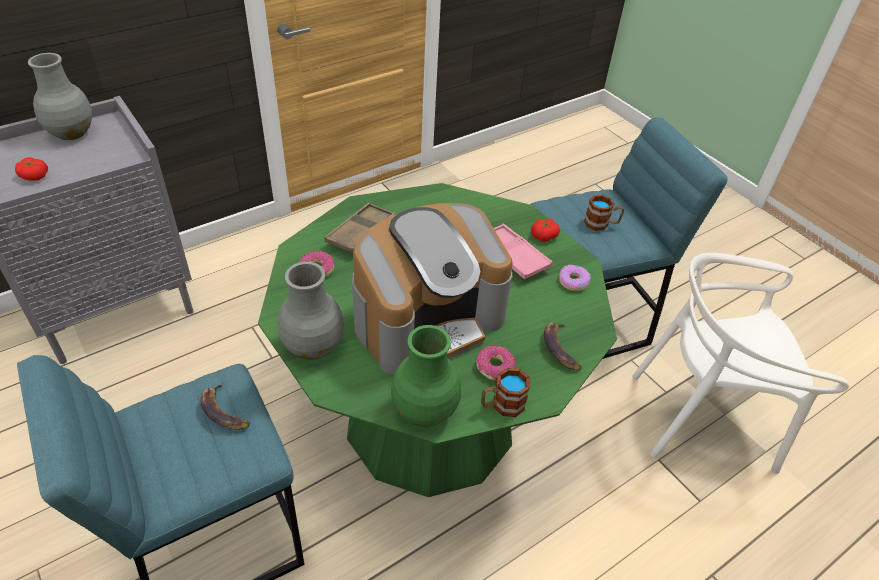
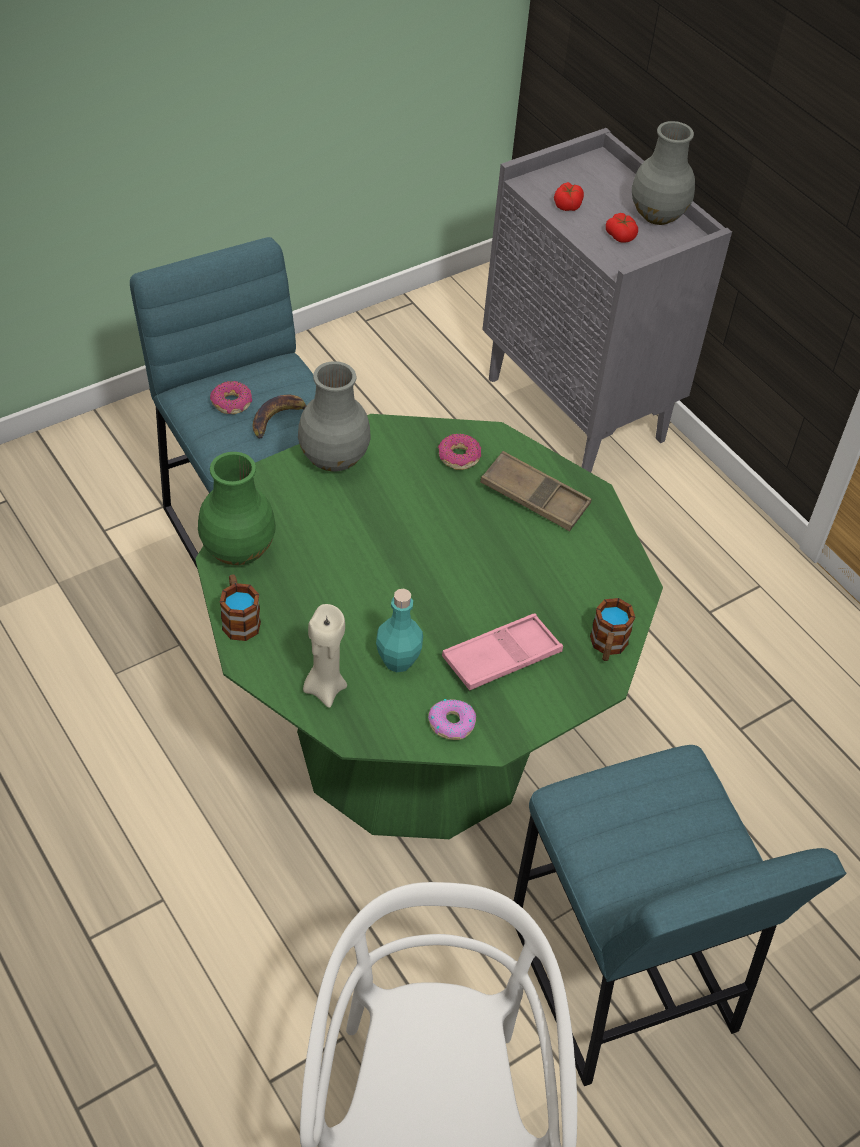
camera: 90 degrees right, 5 degrees up
coffee machine [352,203,513,374] -> none
donut [476,346,516,381] -> donut moved to [210,381,252,414]
tomato [531,218,560,242] -> tomato moved to [606,213,638,243]
banana [544,322,582,370] -> beige candle [303,604,347,708]
mug [584,195,624,231] -> mug moved to [590,598,635,661]
none -> turquoise bottle [376,588,423,672]

